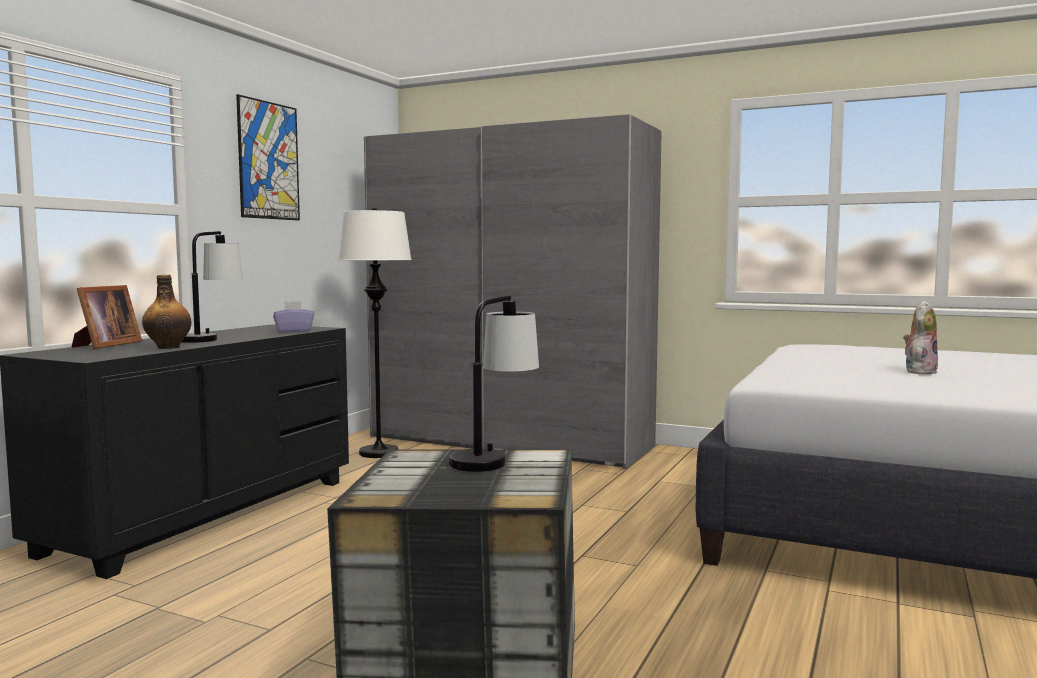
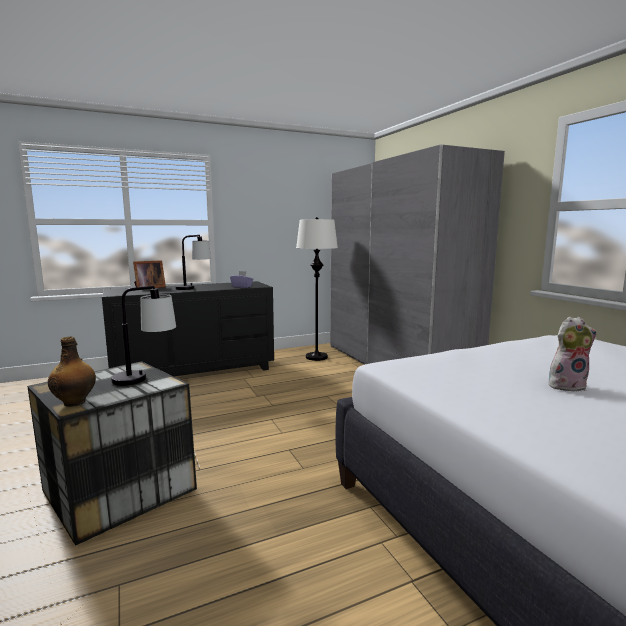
camera: 40 degrees right, 5 degrees up
bottle [142,275,192,349] -> bottle moved to [48,337,96,407]
picture [236,94,300,220] -> none

